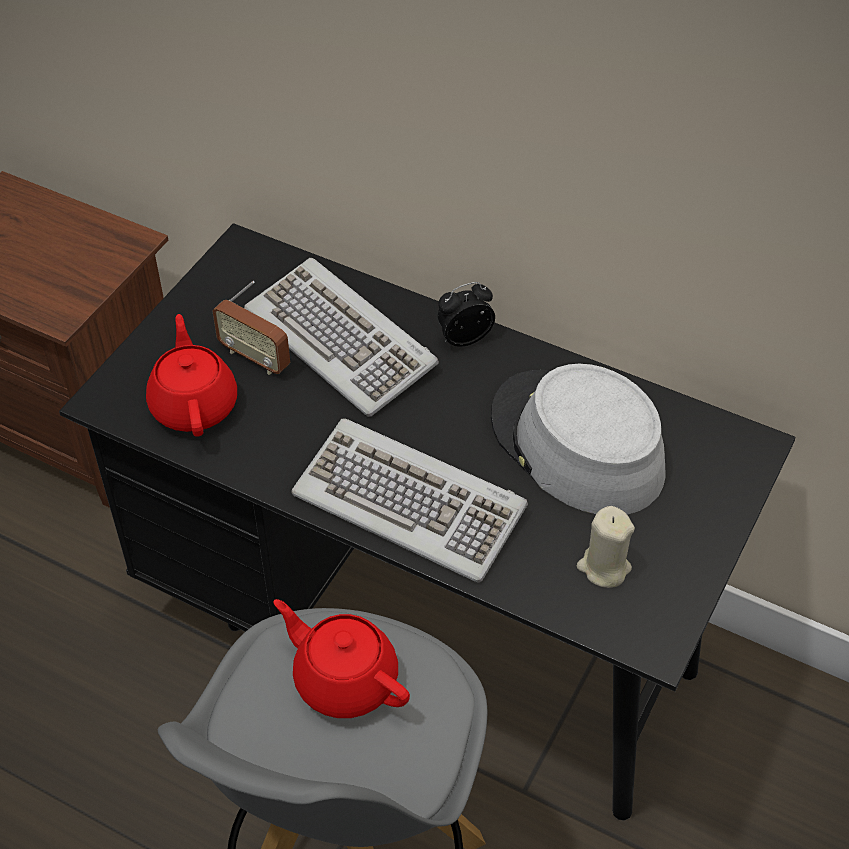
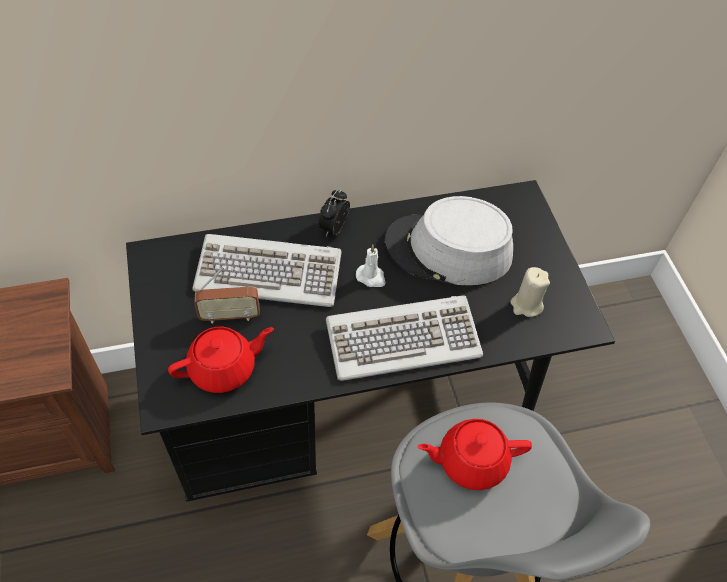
camera: 45 degrees left, 5 degrees up
red teapot [146,314,237,436] -> red teapot turned 120 degrees clockwise [168,327,274,393]
none -> white candle [356,245,386,287]

